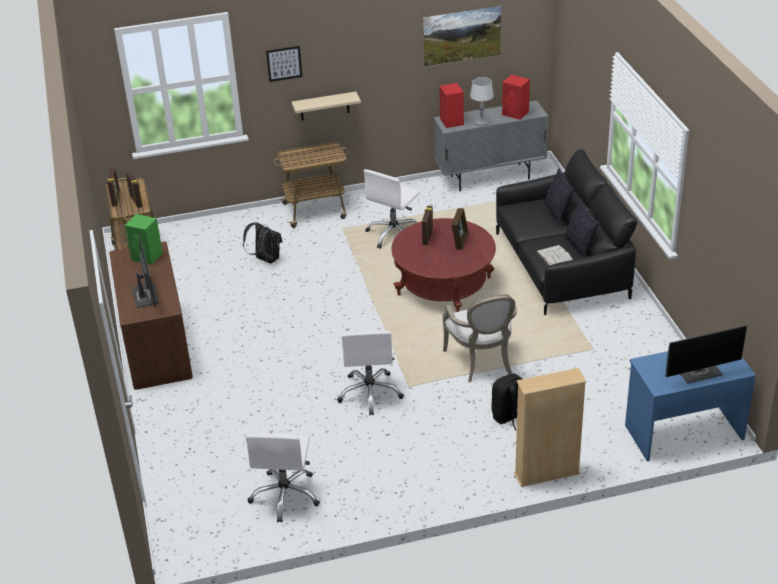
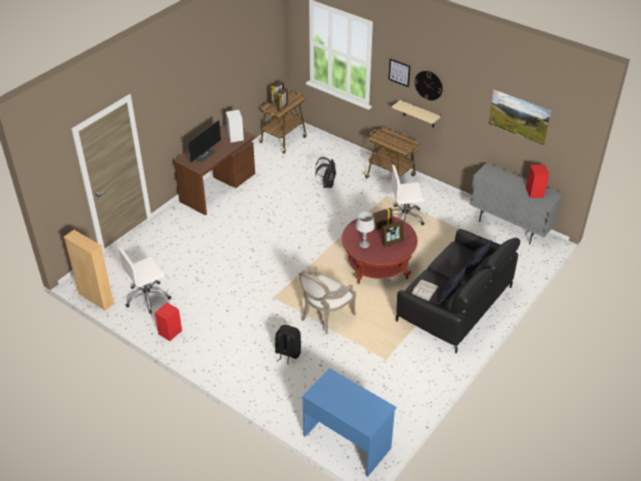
camera: 50 degrees right, 5 degrees up
green speaker [125,214,163,265] -> white speaker [226,110,244,143]
white office chair [337,331,404,416] -> none
red speaker [439,83,464,128] -> red speaker moved to [155,303,182,341]
grey table lamp [470,77,494,126] -> grey table lamp moved to [355,211,375,248]
beige bookcase [514,368,587,487] -> beige bookcase moved to [64,230,115,311]
monitor [665,325,747,383] -> none
none -> wall clock [414,71,443,100]

